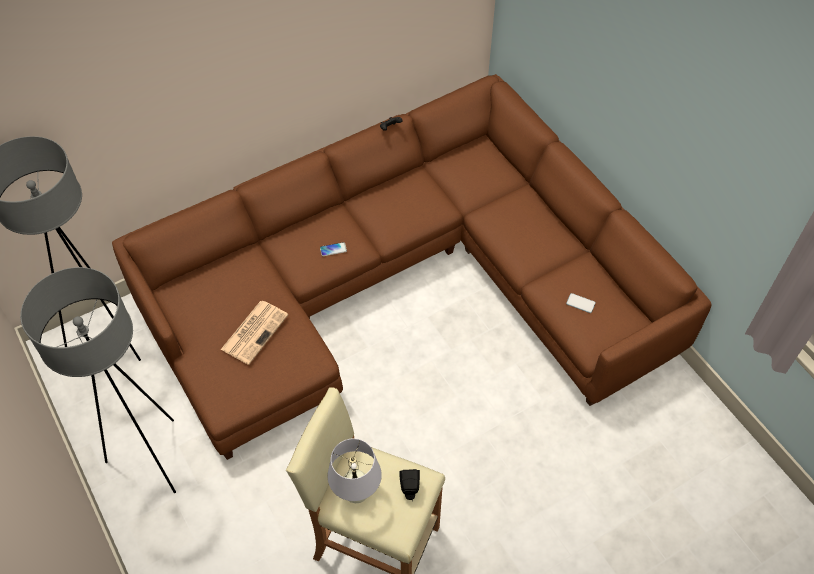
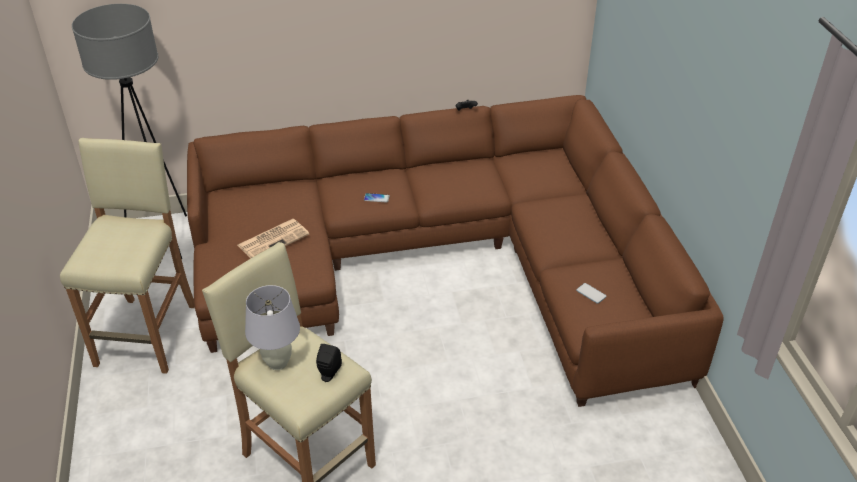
camera: 20 degrees right, 15 degrees down
grey floor lamp [20,267,176,493] -> beige stool [60,138,195,374]

